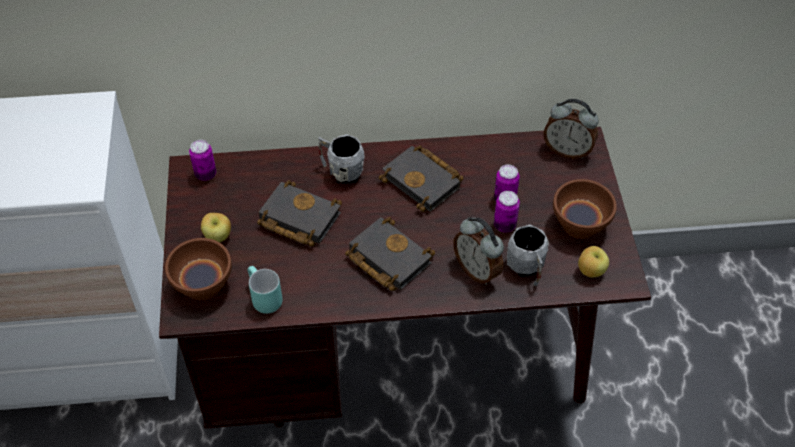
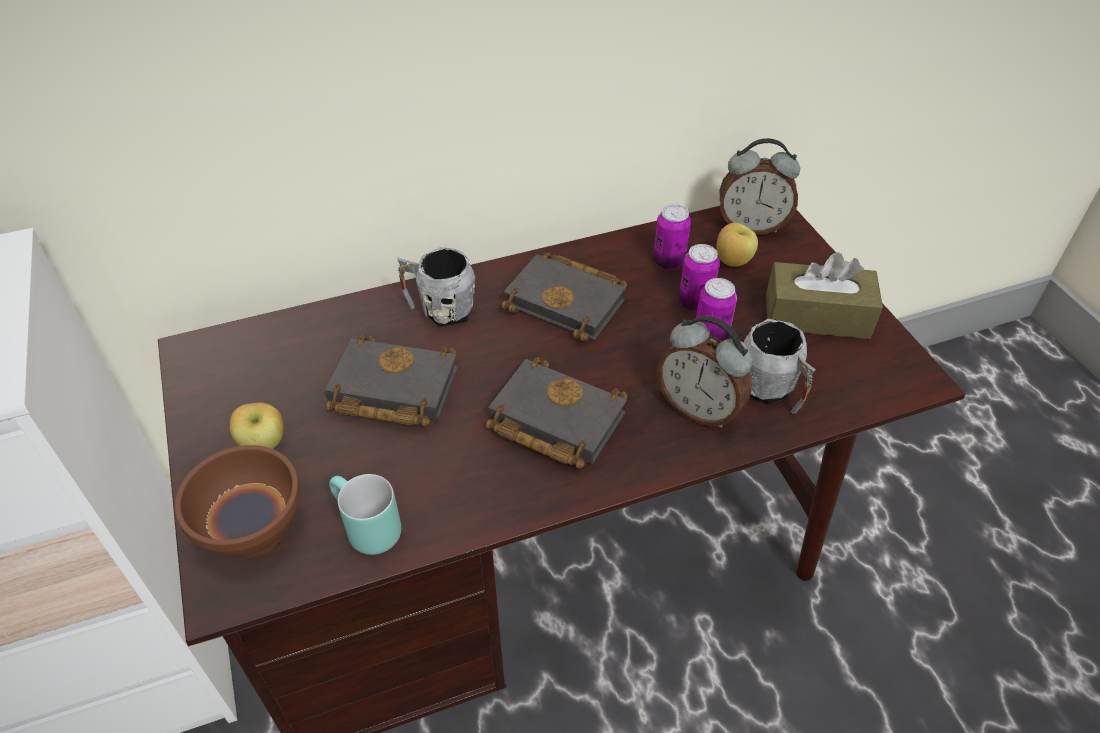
camera: 15 degrees left, 5 degrees down
can [189,140,216,181] -> can moved to [653,204,691,270]
brown bowl [553,179,617,239] -> brown tissue box [766,252,883,339]
apple [578,246,609,278] -> apple moved to [717,223,758,267]

